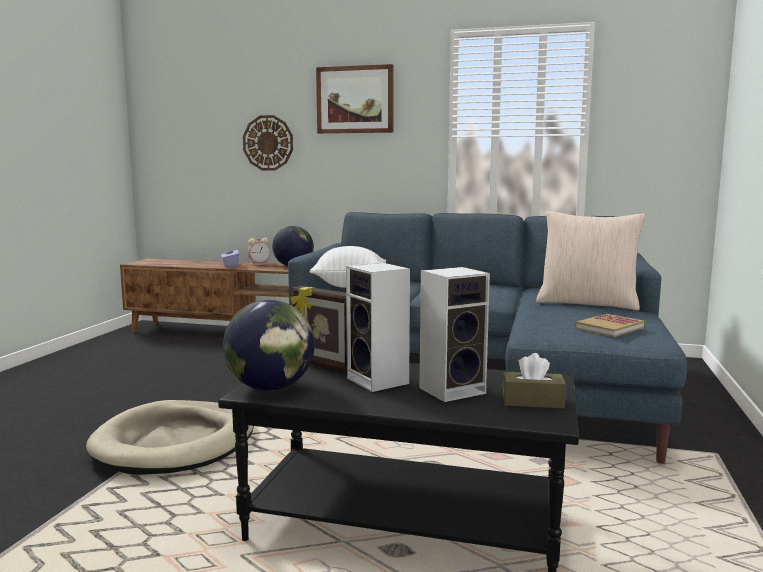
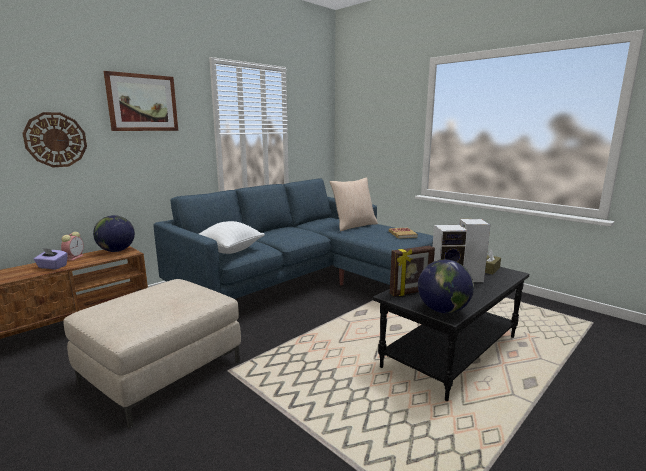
camera: 60 degrees left, 5 degrees up
beige dog bed [86,400,254,475] -> none
none -> beige ottoman [63,279,241,428]

